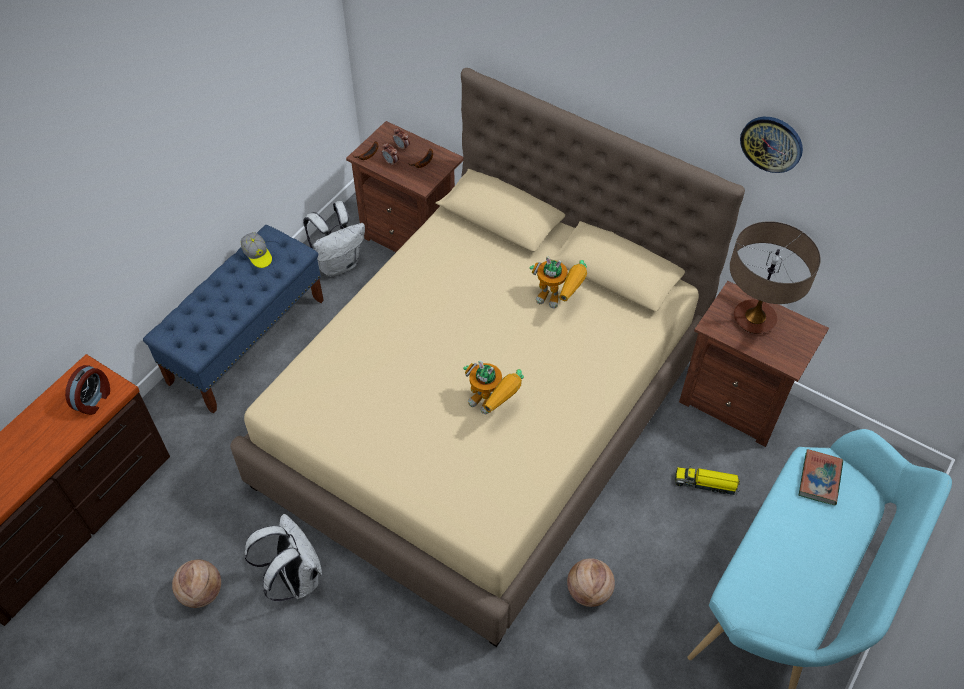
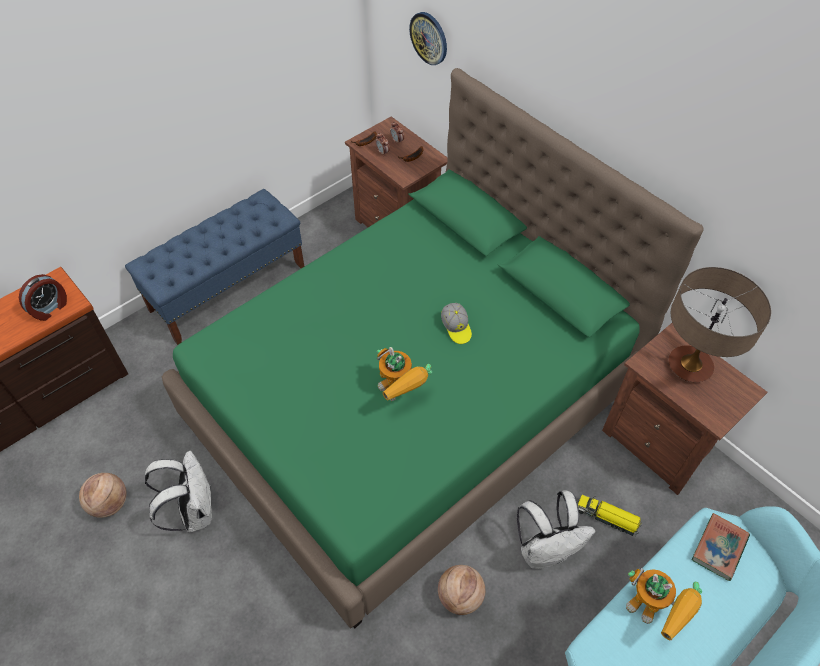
camera: 15 degrees right, 0 degrees up
beige bed [230,68,745,647] -> green bed [162,68,704,628]
cap [241,232,272,268] -> cap moved to [441,303,472,344]
white backpack [303,201,365,277] -> white backpack moved to [517,490,596,569]
toy robot [530,256,587,309] -> toy robot moved to [626,568,702,640]
wall clock [740,117,803,173] -> wall clock moved to [409,12,447,65]

